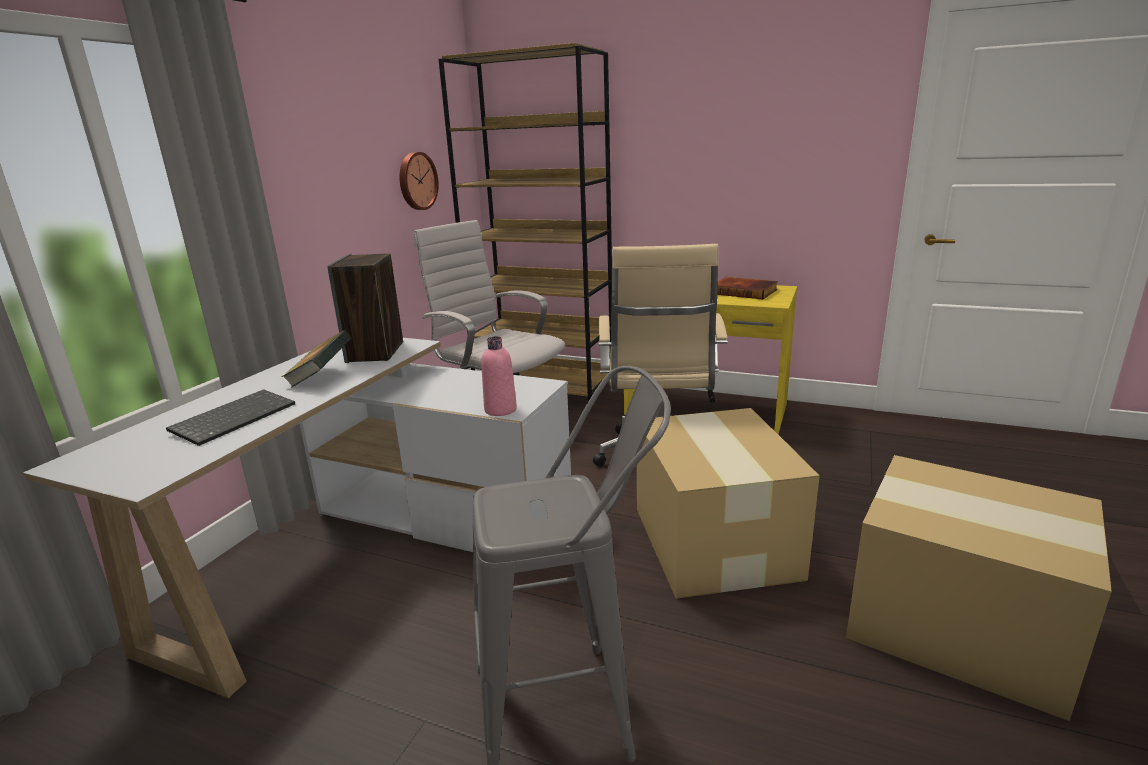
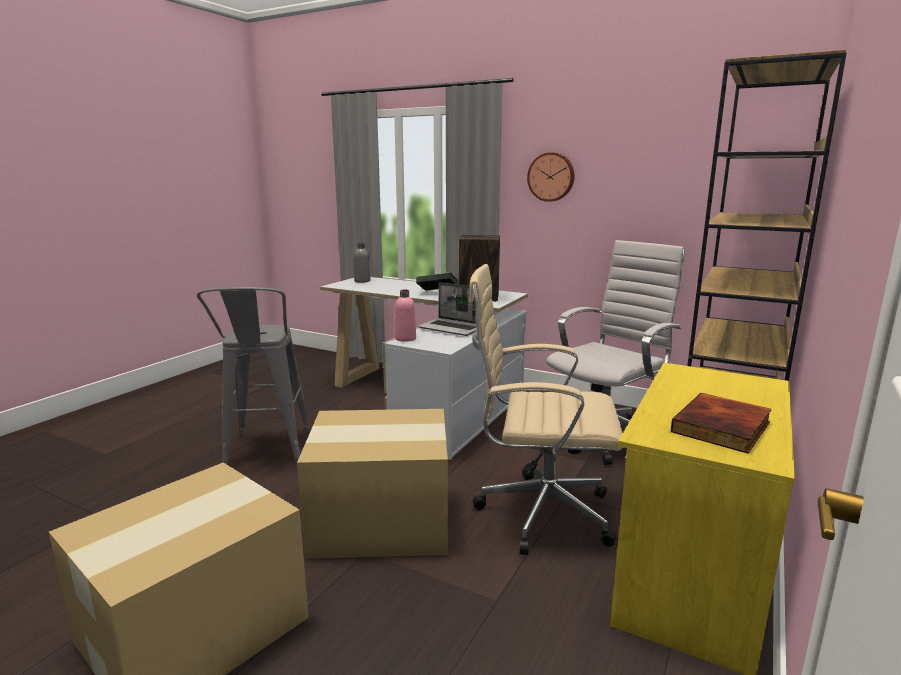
camera: 95 degrees right, 5 degrees down
keyboard [166,389,295,446] -> none
wall clock [400,152,439,210] -> wall clock moved to [527,152,575,202]
none -> grey bottle [354,243,371,283]
none -> laptop [418,282,476,336]

